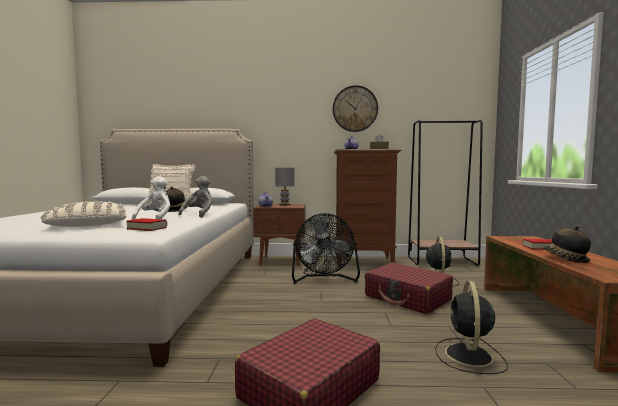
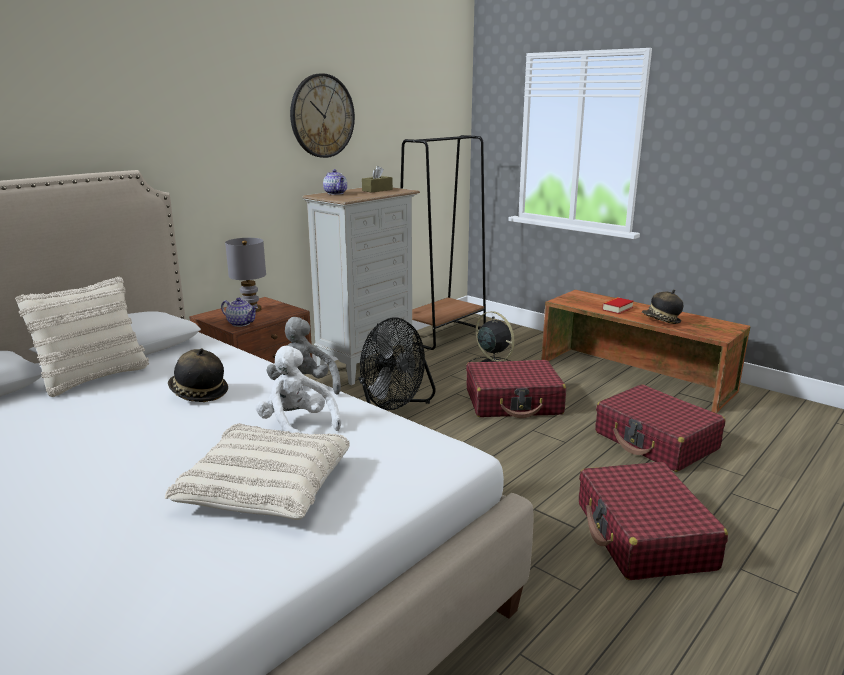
camera: 50 degrees left, 15 degrees up
book [126,218,167,231] -> none
brown dresser [334,149,402,264] -> white dresser [302,188,420,385]
black fan [435,281,508,374] -> red suitcase [595,384,725,472]

